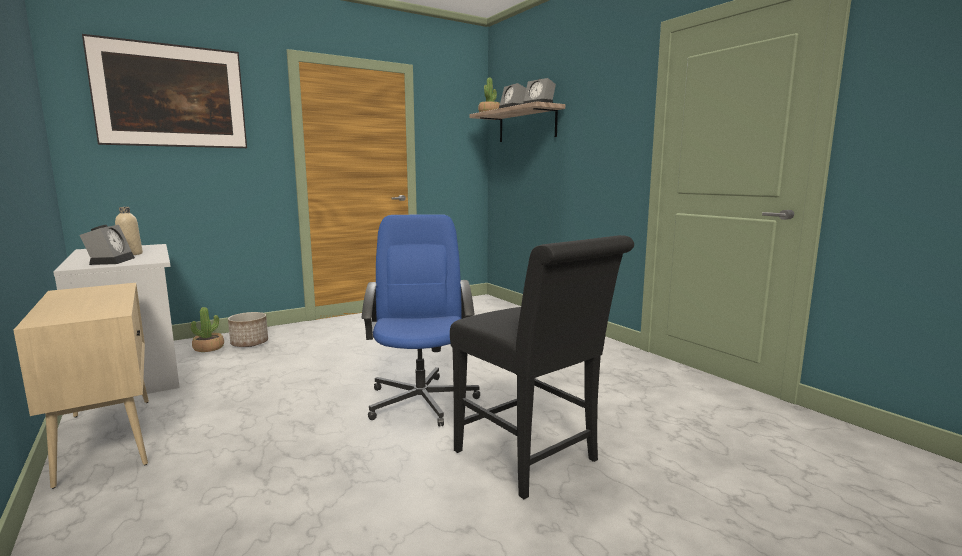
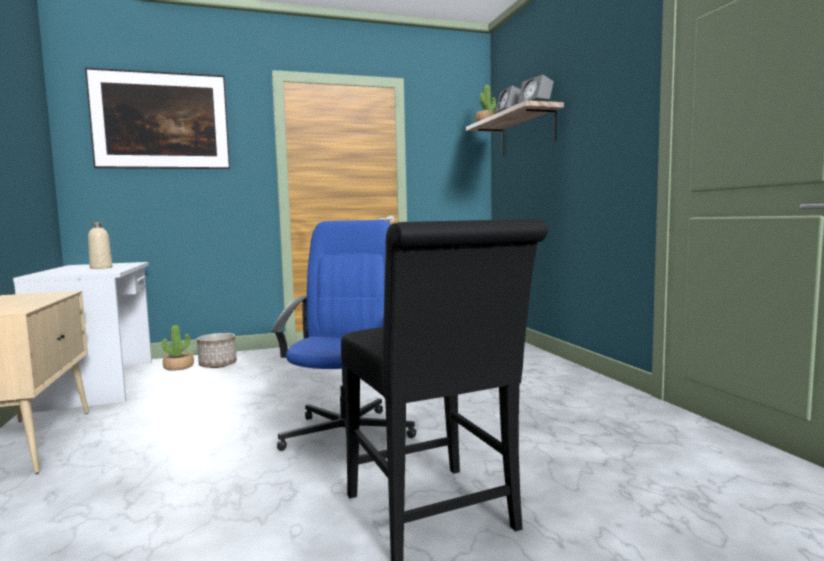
camera: 15 degrees right, 5 degrees down
alarm clock [80,225,135,265] -> none

